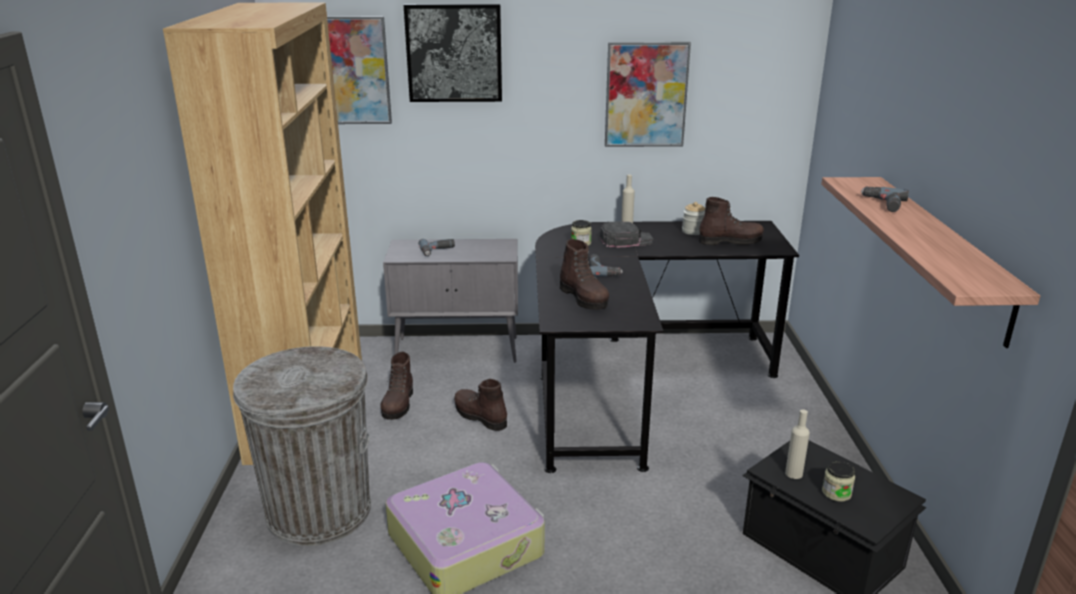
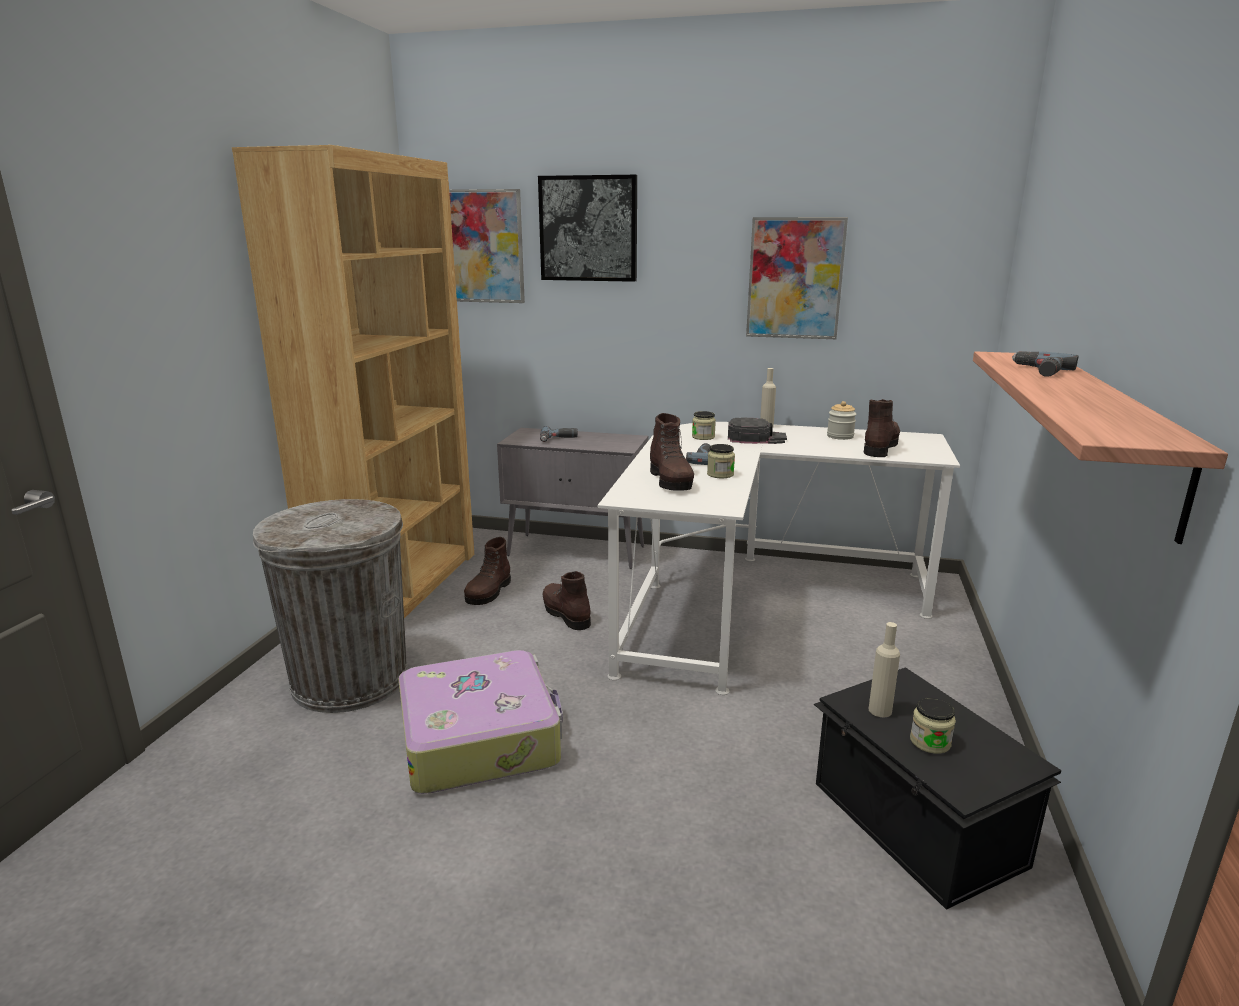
camera: 15 degrees right, 5 degrees down
black desk [535,221,799,473] -> white desk [598,422,960,695]
brown boot [699,197,764,245] -> brown boot turned 75 degrees counterclockwise [864,399,900,457]
none -> jar [707,444,735,478]

